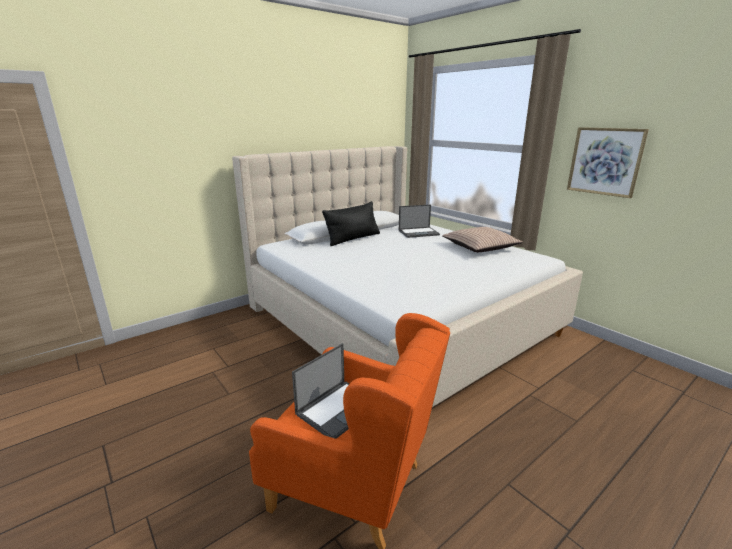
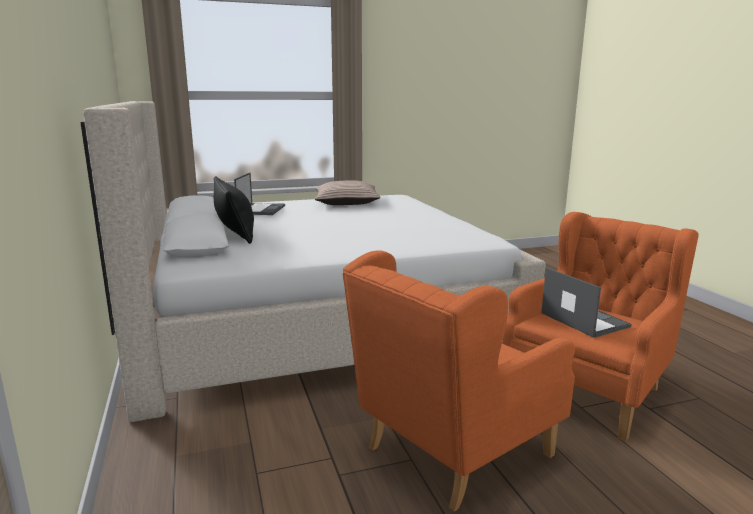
camera: 70 degrees left, 5 degrees down
picture [567,127,649,198] -> none
none -> orange armchair [343,250,575,512]

